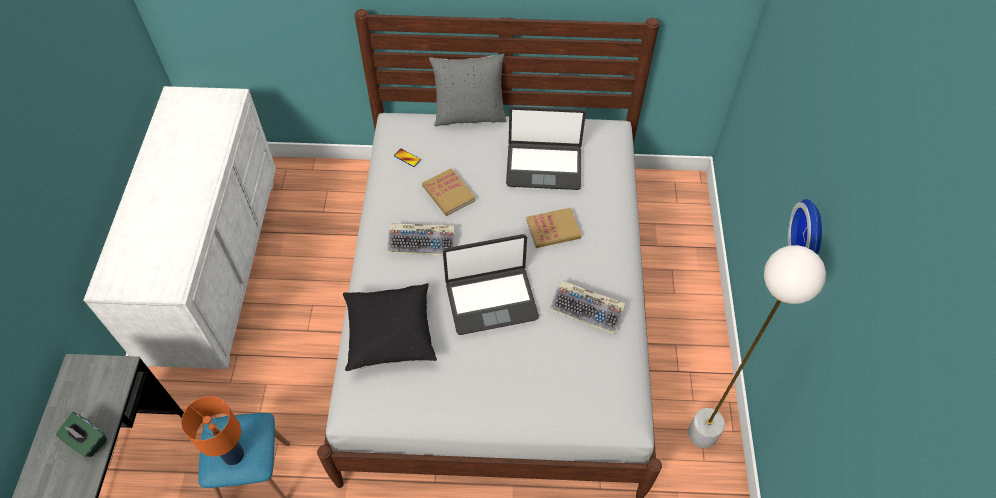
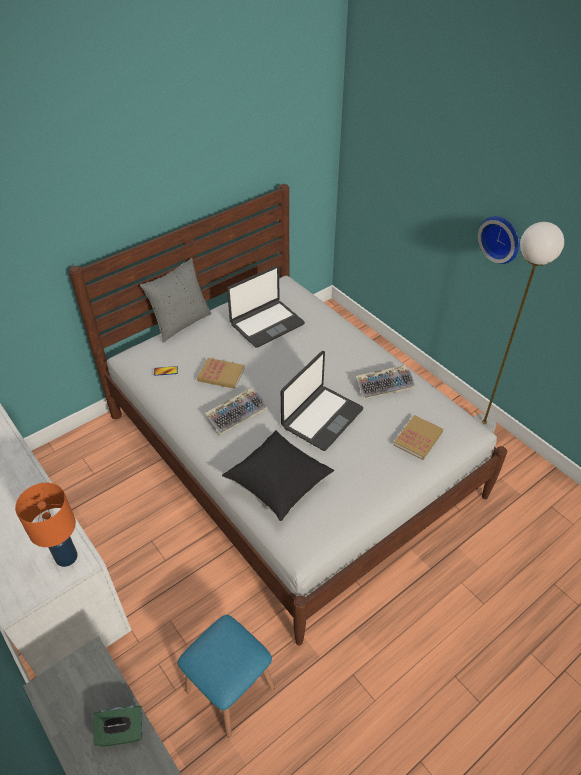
camera: 40 degrees left, 10 degrees down
orange table lamp [181,396,244,465] -> orange table lamp moved to [15,483,78,567]
book [526,208,581,248] -> book moved to [394,415,443,460]

